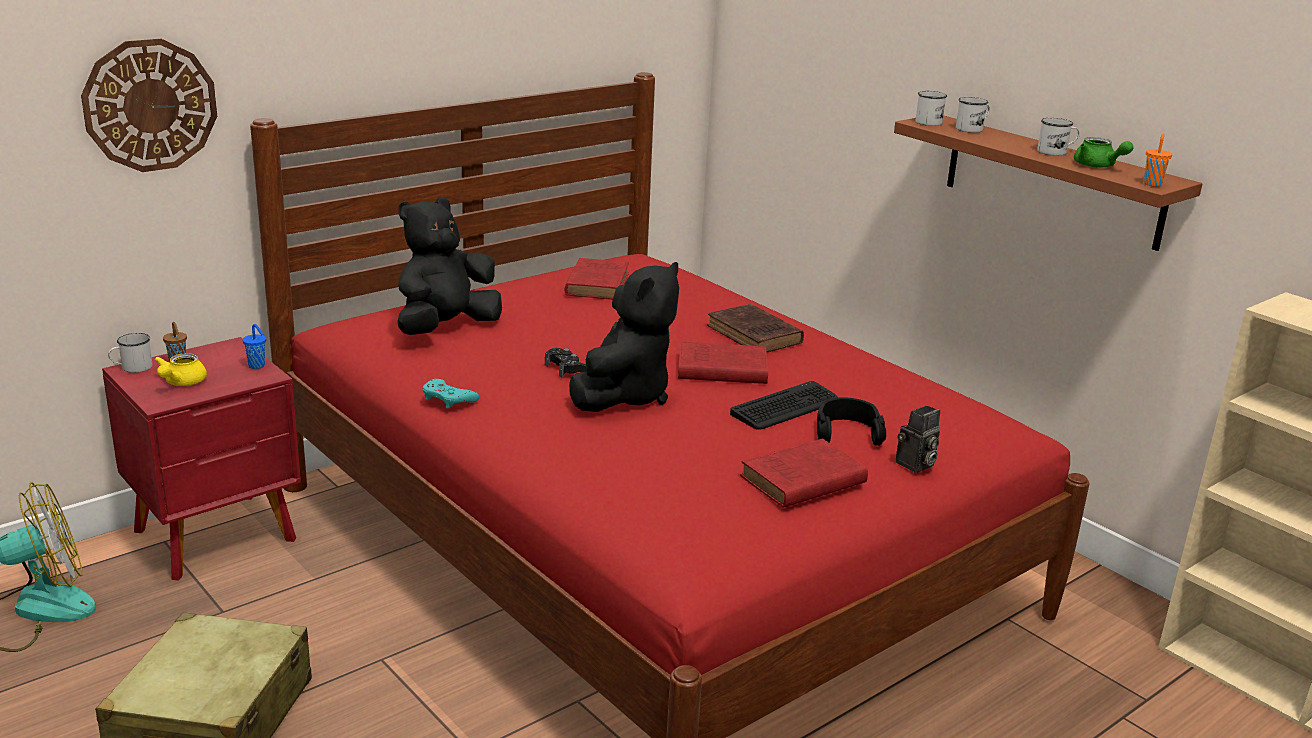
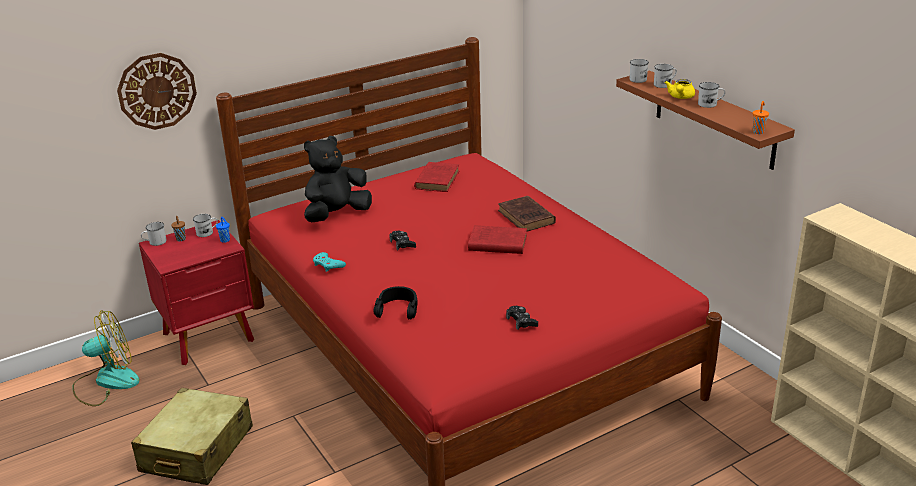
camera: 10 degrees right, 5 degrees up
yellow teapot [154,353,207,386] -> yellow teapot moved to [665,79,695,99]
black plush toy [569,262,679,412] -> none
keyboard [730,381,838,429] -> none
red book [740,439,868,508] -> black game controller [506,306,538,330]
black headphones [817,397,886,446] -> black headphones moved to [374,286,418,319]
camera [896,405,940,473] -> none
green teapot [1074,137,1133,168] -> none
none -> white mug [193,214,218,237]

